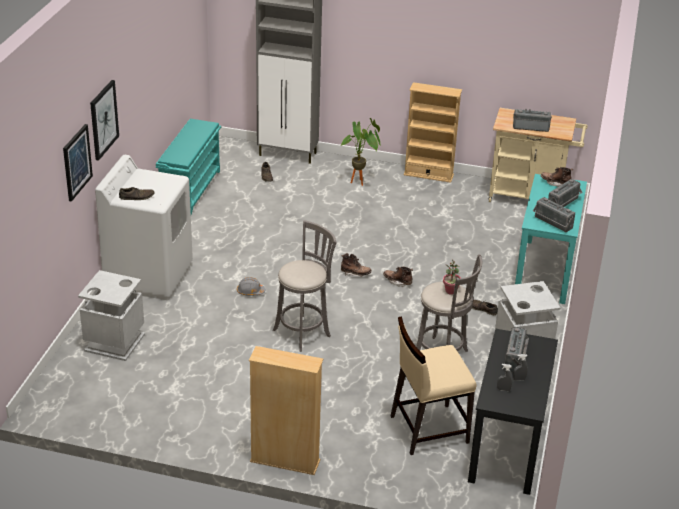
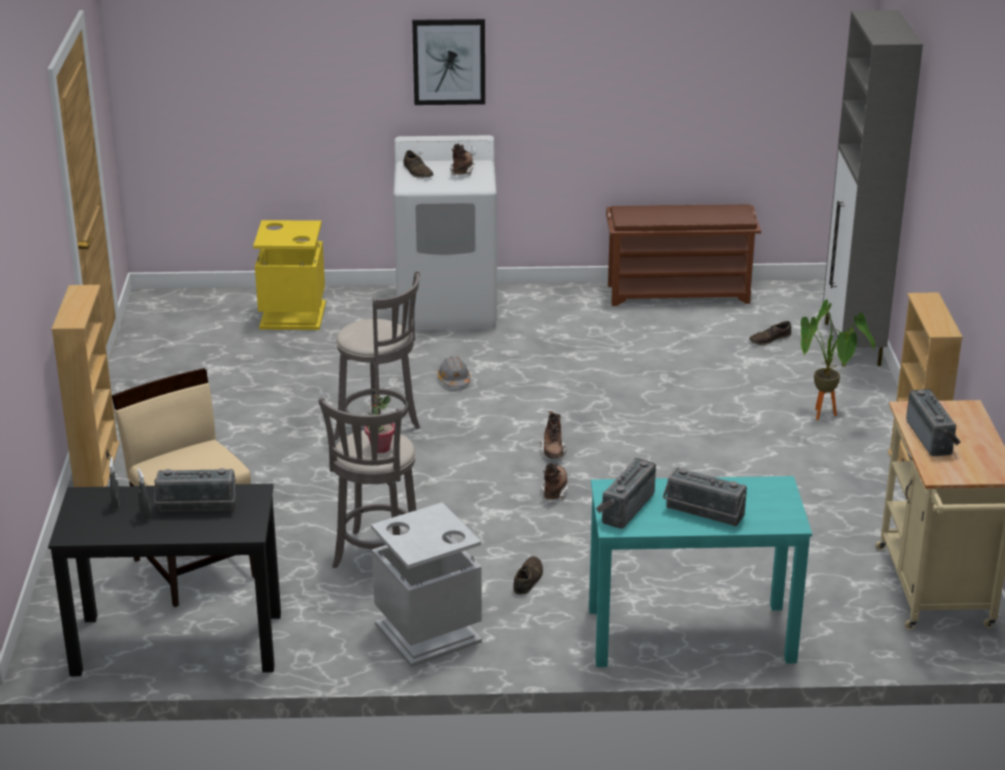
camera: 75 degrees right, 5 degrees down
picture [63,124,93,202] -> none
grey trash can [78,270,145,361] -> yellow trash can [253,220,326,330]
turquoise shoe rack [156,119,221,215] -> brown shoe rack [606,204,761,306]
brown boot [541,167,573,187] -> brown boot moved to [450,143,475,176]

